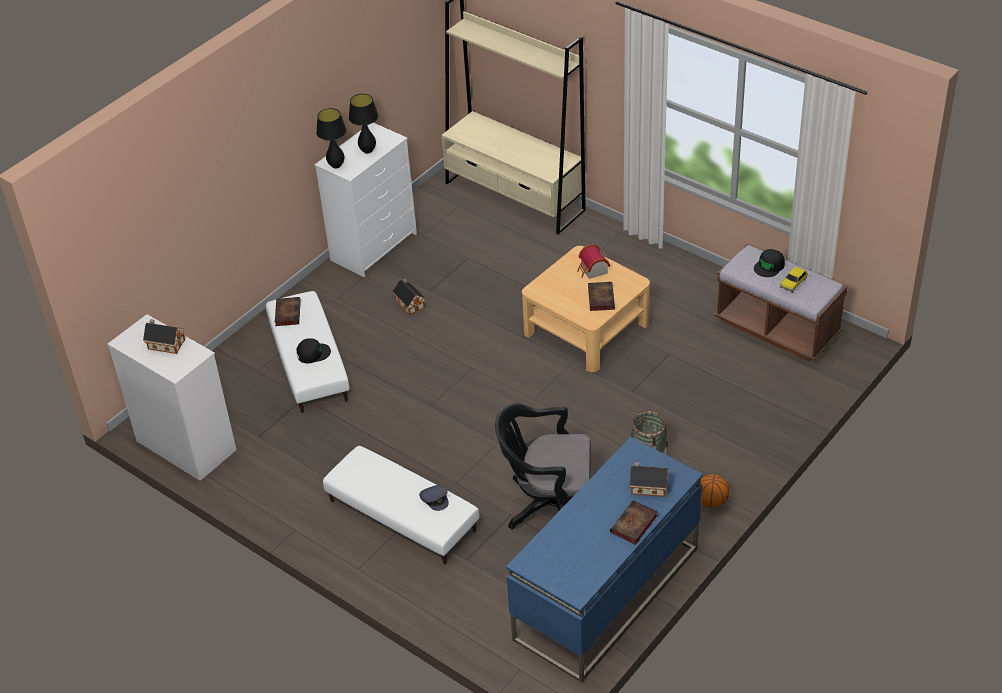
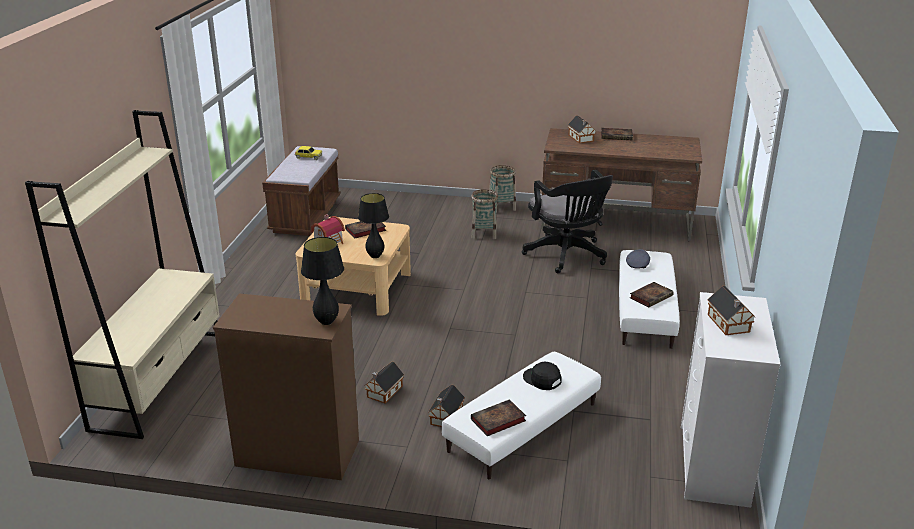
camera: 120 degrees left, 15 degrees down
white dresser [315,123,417,277] -> brown dresser [213,293,359,480]
black table lamp [349,94,378,154] -> black table lamp moved to [358,193,389,258]
blue desk [506,437,703,683] -> brown desk [541,128,702,241]
basketball [701,474,730,508] -> basket [489,165,516,213]
black cap [754,249,785,277] -> none
none -> toy house [428,385,465,427]
none -> book [630,282,674,307]

